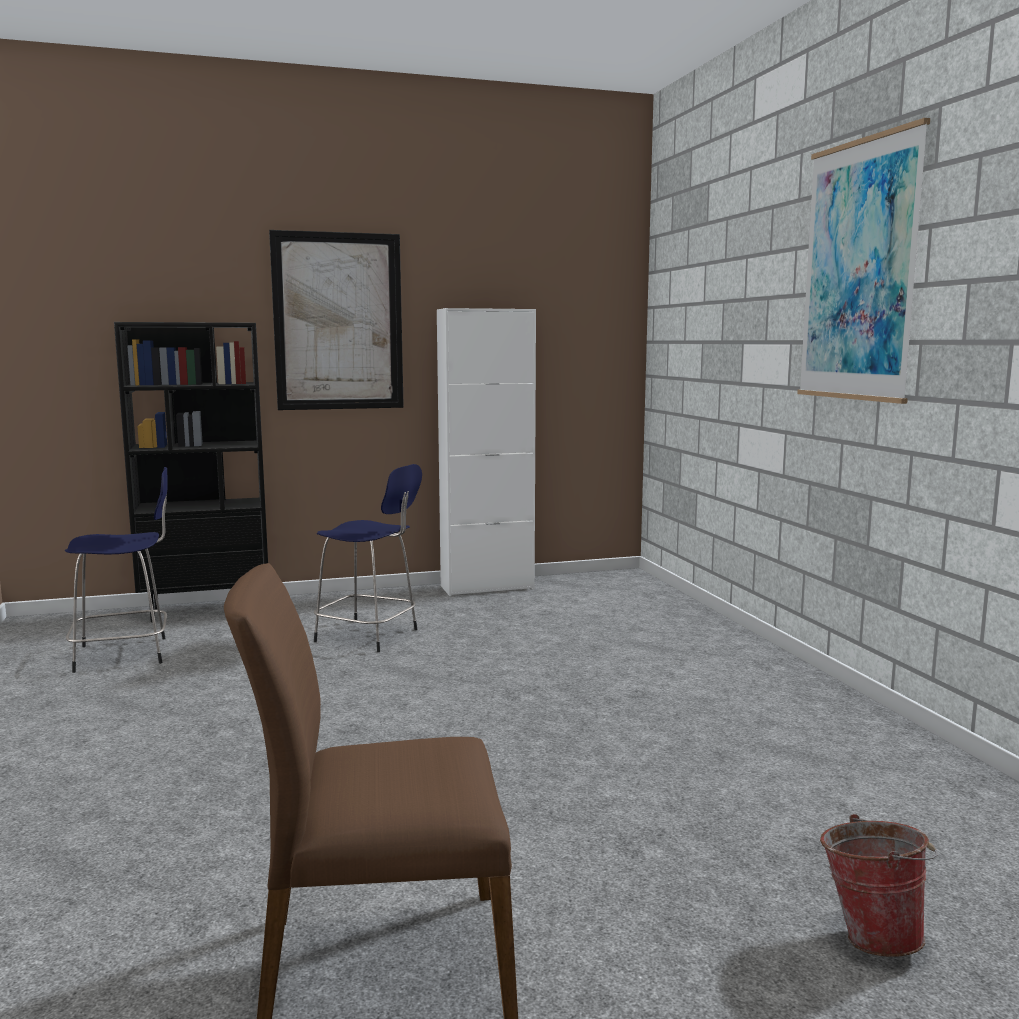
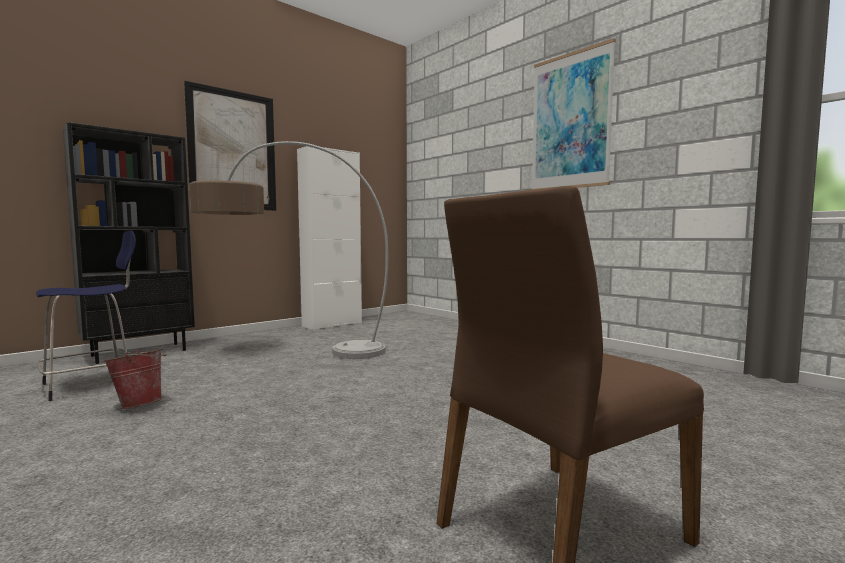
camera: 25 degrees left, 5 degrees down
blue stool [314,464,422,652] -> floor lamp [189,141,388,359]
bucket [820,814,937,957] -> bucket moved to [104,349,167,409]

